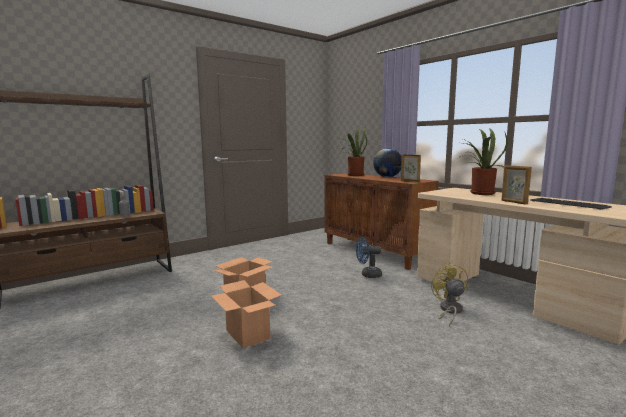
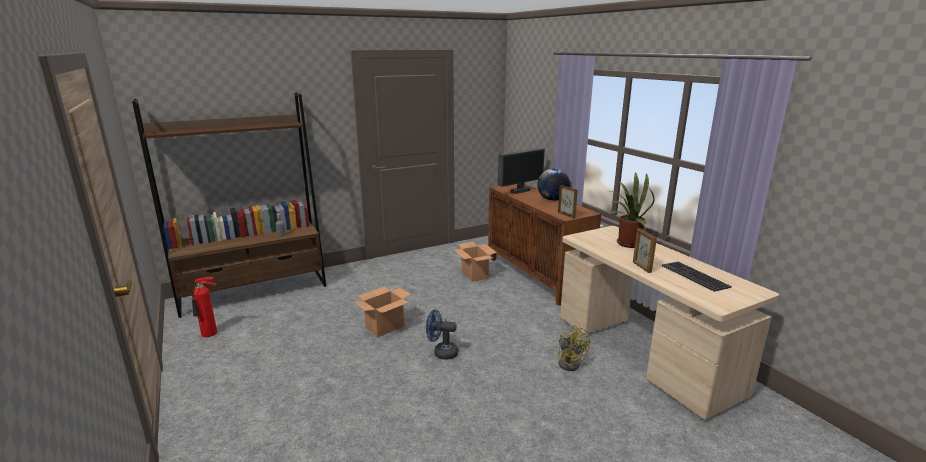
camera: 10 degrees right, 10 degrees up
cardboard box [211,280,281,348] -> cardboard box moved to [454,242,497,282]
potted plant [338,128,367,176] -> monitor [498,148,545,194]
blue fan [356,237,382,278] -> blue fan moved to [426,310,458,360]
yellow fan [431,263,468,326] -> yellow fan turned 150 degrees clockwise [557,325,590,371]
none -> fire extinguisher [192,277,217,337]

